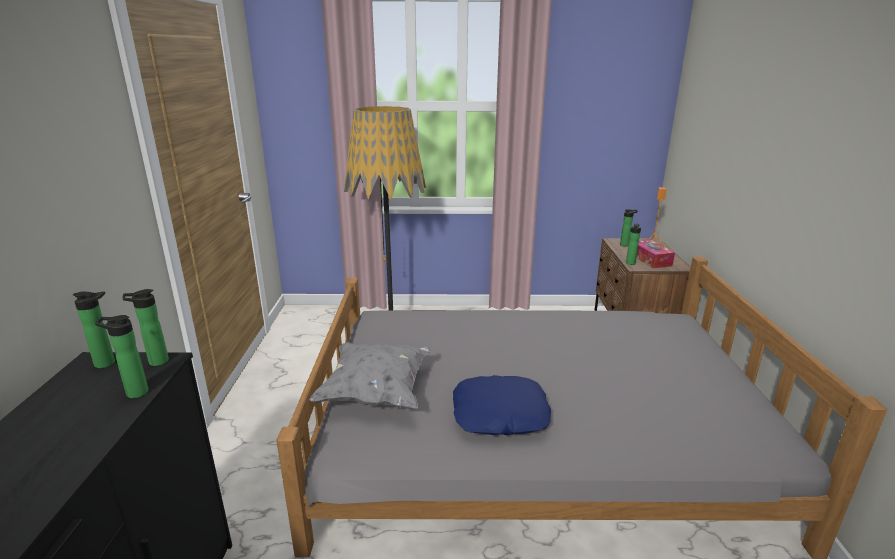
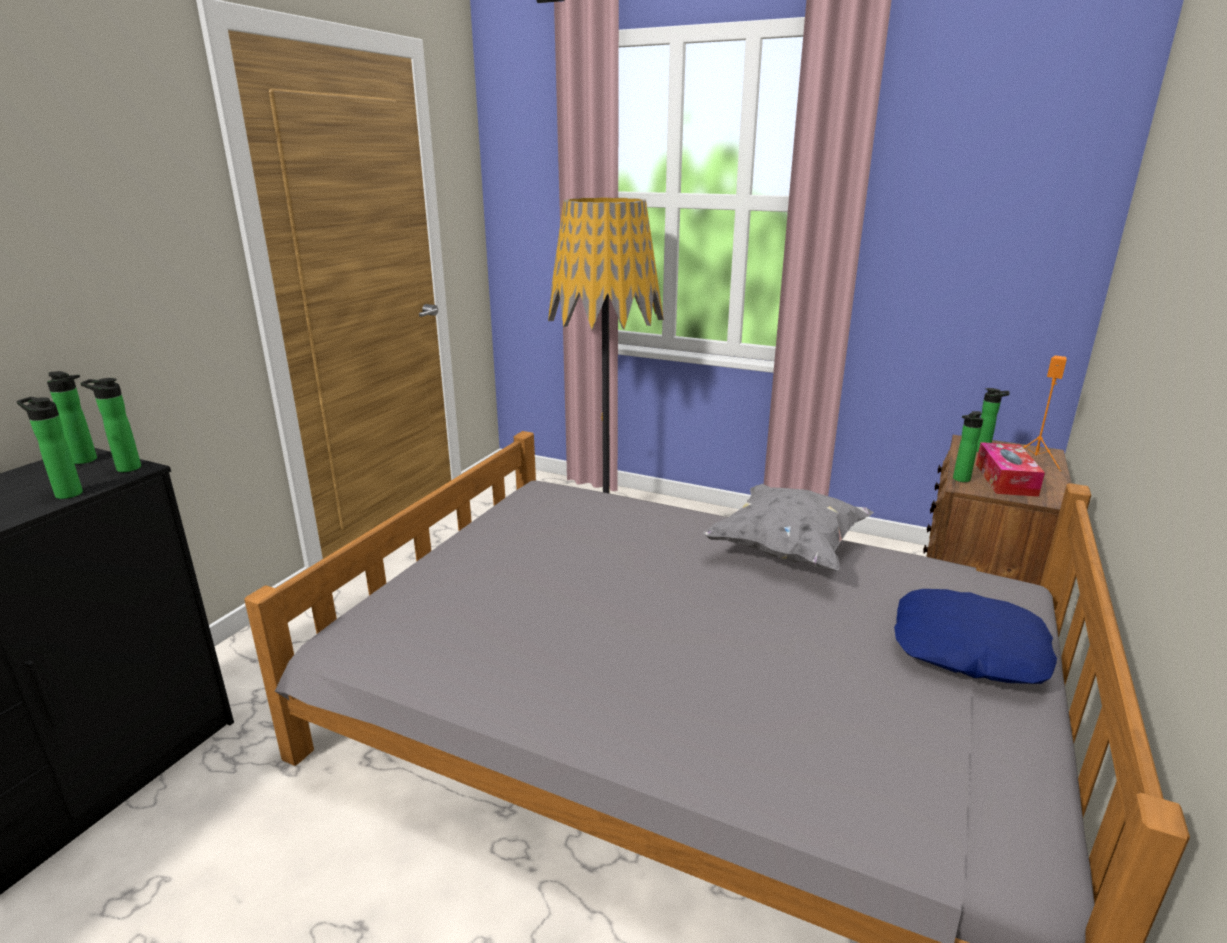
camera: 25 degrees right, 0 degrees up
grey pillow [309,343,432,408] -> grey pillow moved to [703,484,874,571]
blue pillow [453,375,551,436] -> blue pillow moved to [894,589,1057,684]

